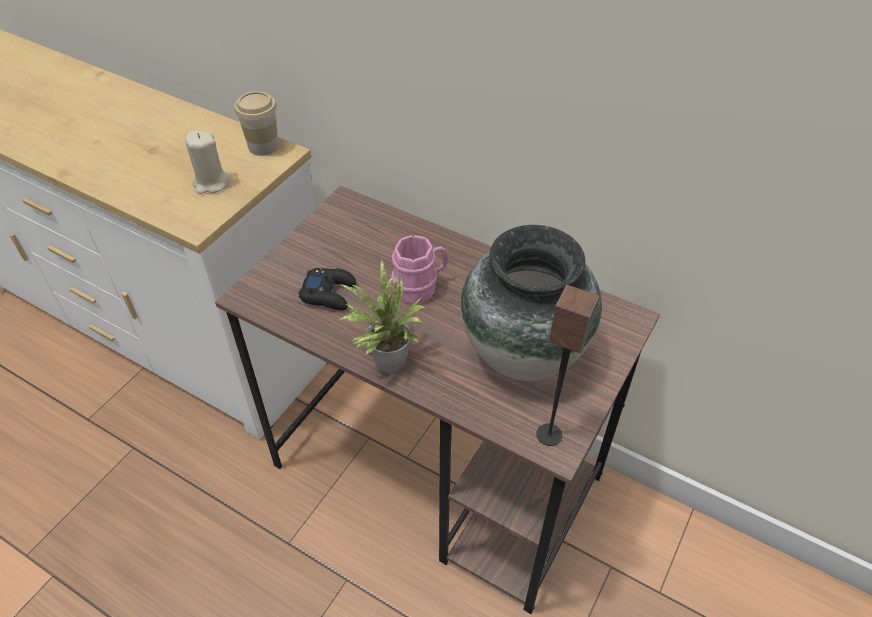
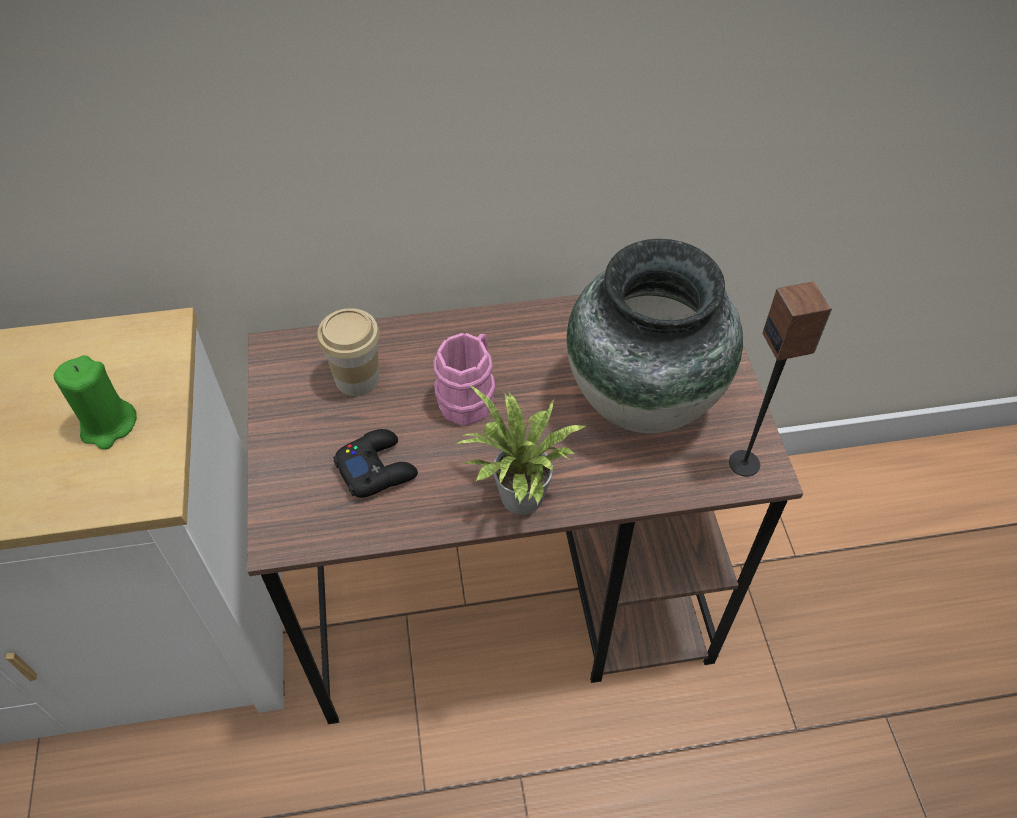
camera: 40 degrees left, 5 degrees up
beige candle [185,131,230,194] -> green candle [54,355,137,450]
cup [234,91,279,156] -> cup moved to [317,308,380,396]

